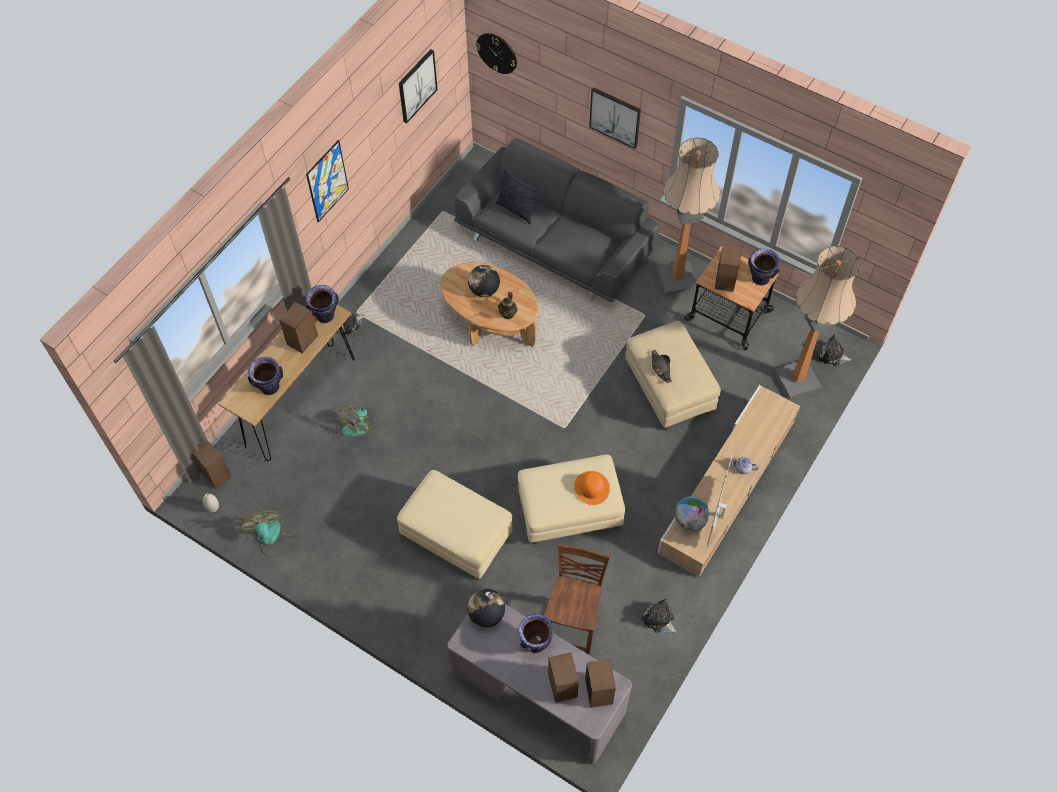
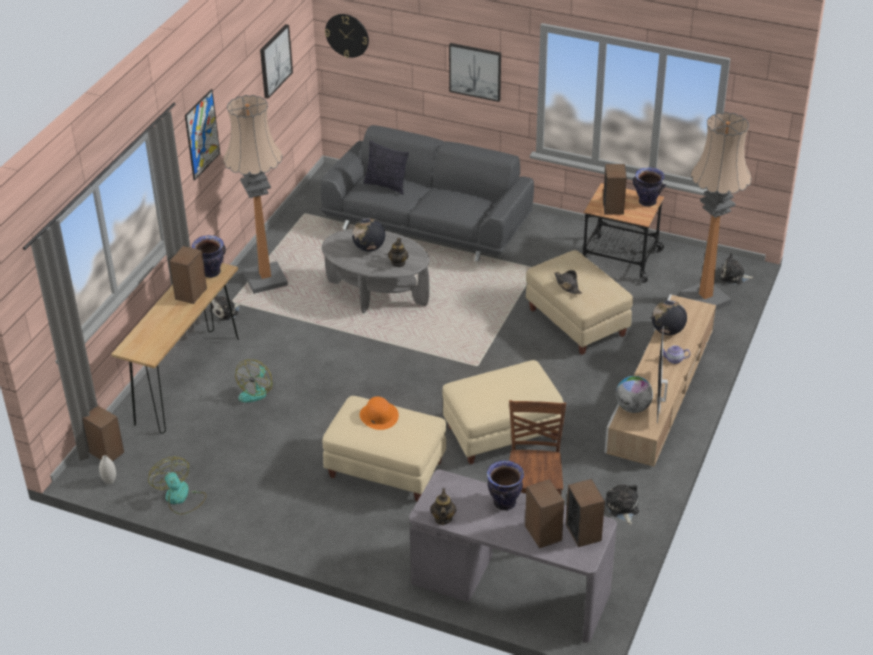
camera: 10 degrees left, 20 degrees down
vase [248,357,283,395] -> none
brown coffee table [440,262,539,347] -> grey coffee table [322,229,430,314]
globe [467,589,505,627] -> globe moved to [652,300,687,335]
orange hat [574,471,610,505] -> orange hat moved to [360,396,399,430]
plush toy [642,599,677,633] -> plush toy turned 45 degrees clockwise [606,484,639,525]
floor lamp [657,137,720,296] -> floor lamp moved to [223,95,288,294]
none -> teapot [430,488,457,525]

